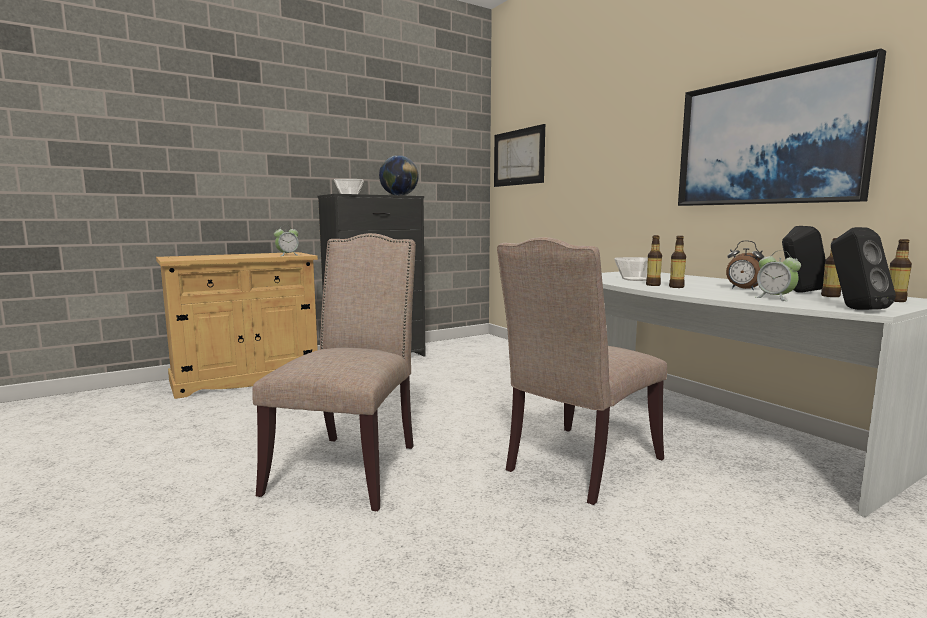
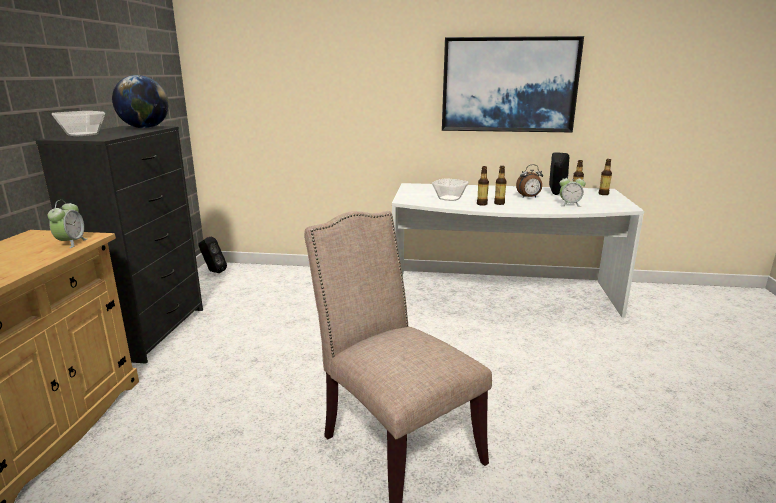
camera: 50 degrees left, 10 degrees up
picture [494,124,545,187] -> none
beige chair [497,237,667,505] -> none
black speaker [831,227,896,310] -> black speaker moved to [198,236,227,273]

